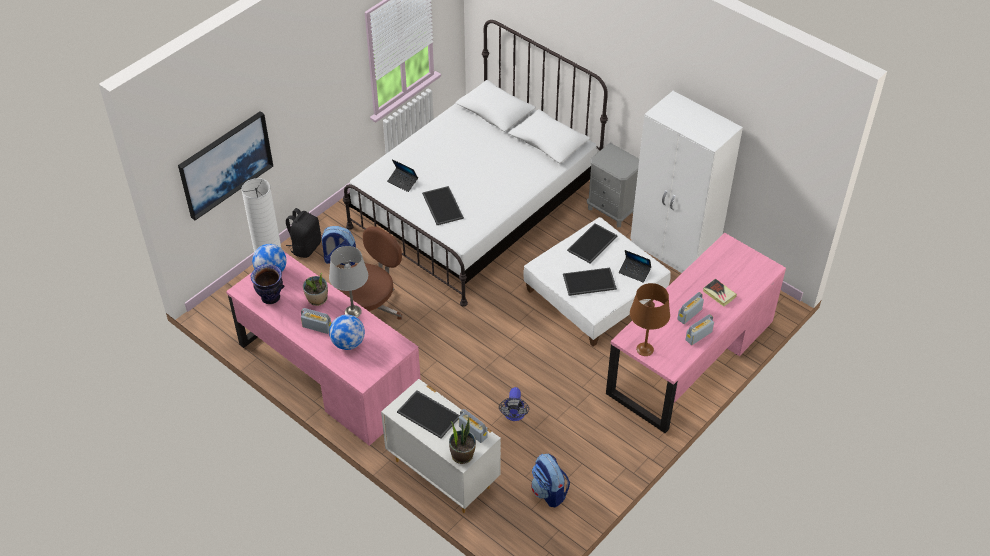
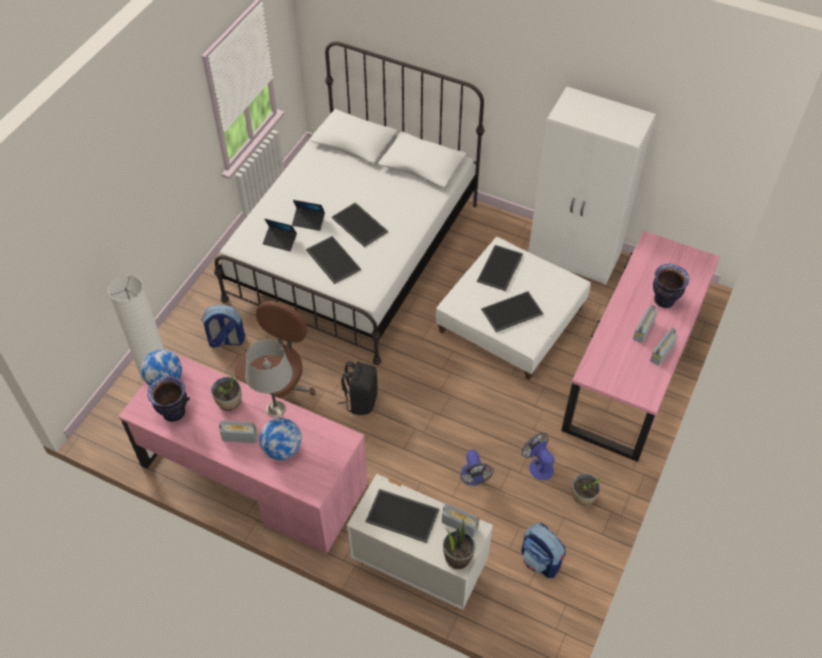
camera: 15 degrees left, 5 degrees up
picture [178,111,273,220] -> none
black backpack [286,208,321,258] -> black backpack moved to [338,361,378,415]
grey nightstand [587,143,639,227] -> none
laptop [619,250,651,283] -> laptop moved to [292,200,325,231]
brown table lamp [630,283,670,356] -> none
book [703,278,737,307] -> vase [653,264,689,308]
none -> tray [332,202,388,247]
none -> fan [522,433,555,481]
none -> potted plant [572,474,602,506]

